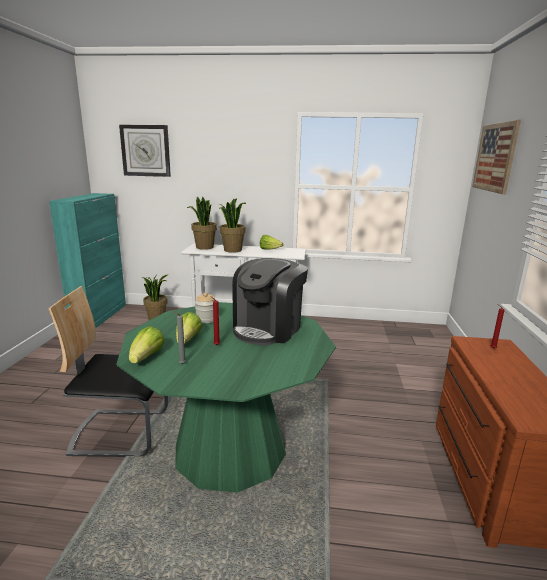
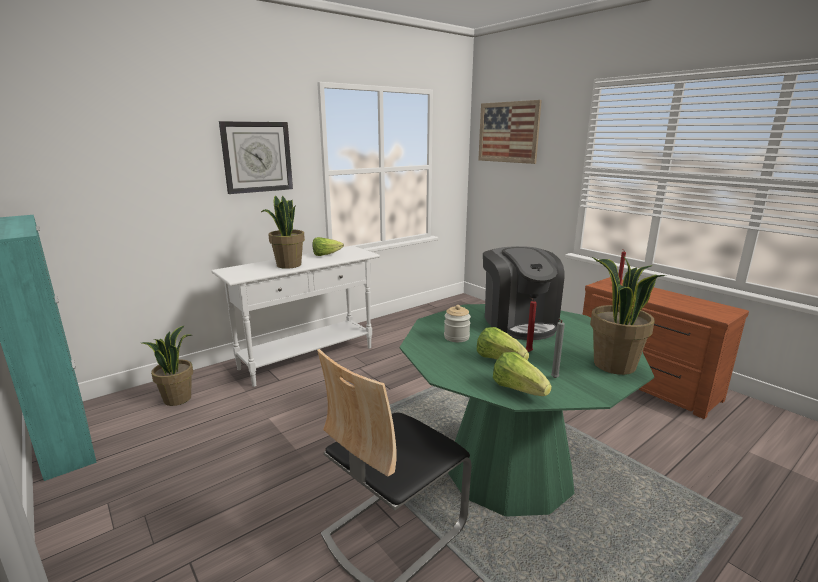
camera: 45 degrees left, 0 degrees up
wall clock [119,124,171,177] -> wall clock moved to [219,121,293,194]
potted plant [187,197,217,250] -> potted plant moved to [590,256,666,375]

